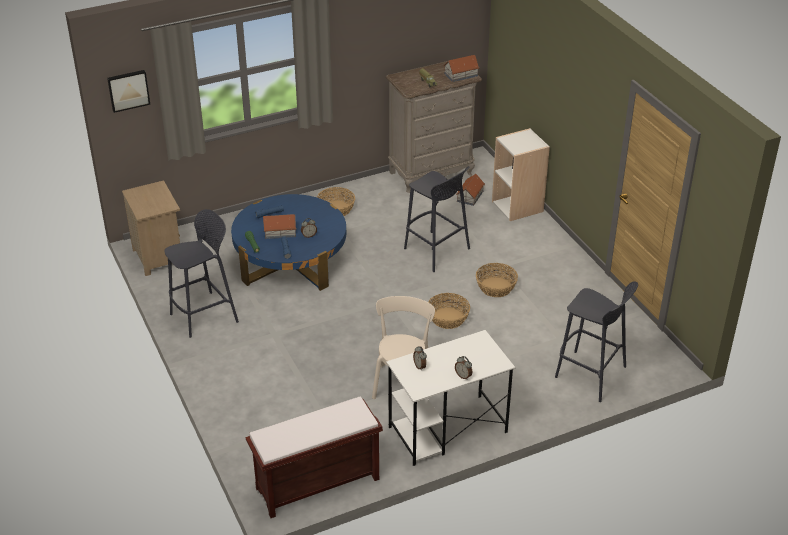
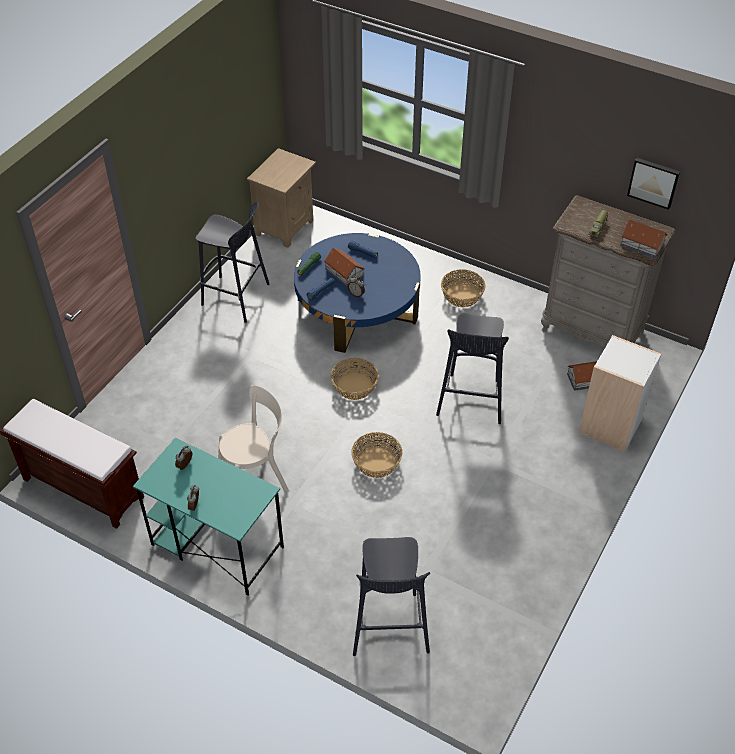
camera: 55 degrees right, 10 degrees up
picture [107,70,150,113] -> picture moved to [627,158,680,210]
white desk [386,330,515,466] -> turquoise desk [133,438,284,596]
basket [476,263,518,297] -> basket moved to [331,358,379,400]

